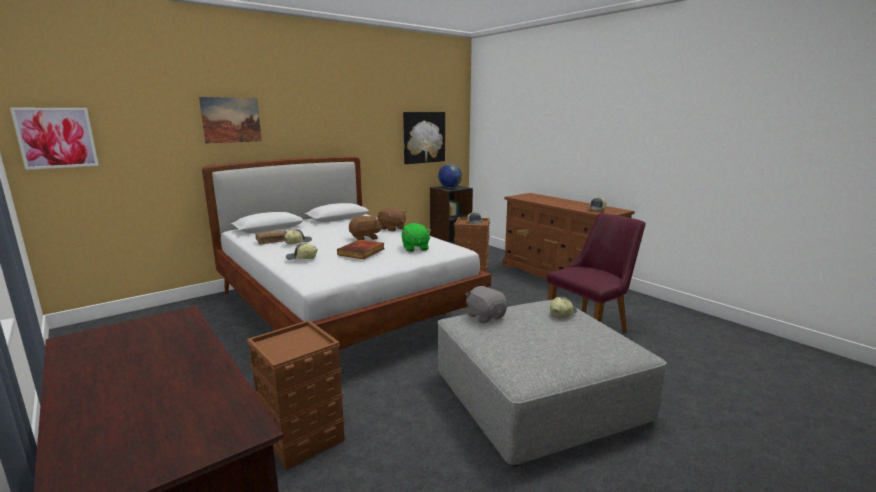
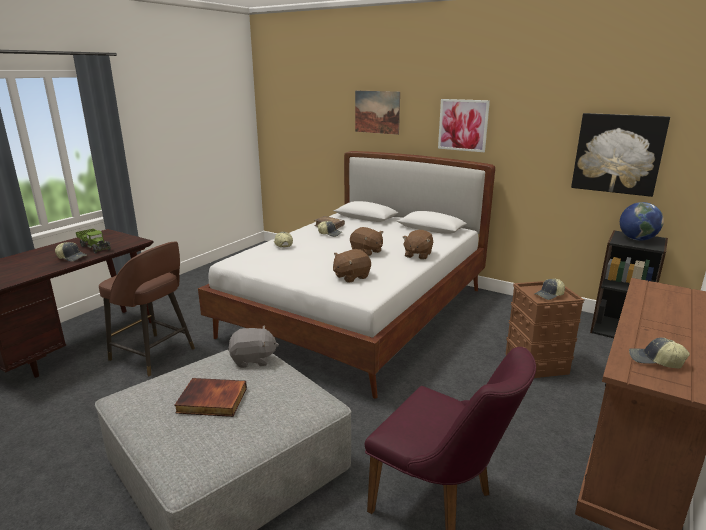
camera: 70 degrees right, 5 degrees up
picture [10,108,99,170] -> picture moved to [438,99,490,152]
brown storage box [247,320,345,470] -> brown stool [99,242,195,376]
book [337,240,385,259] -> book moved to [174,378,247,417]
green plush toy [401,223,432,252] -> brown plush toy [333,249,371,283]
grey plush toy [465,286,507,323] -> grey plush toy turned 45 degrees clockwise [228,325,279,368]
cap [550,297,577,318] -> cap moved to [55,242,87,262]
none -> toy truck [76,229,111,254]

